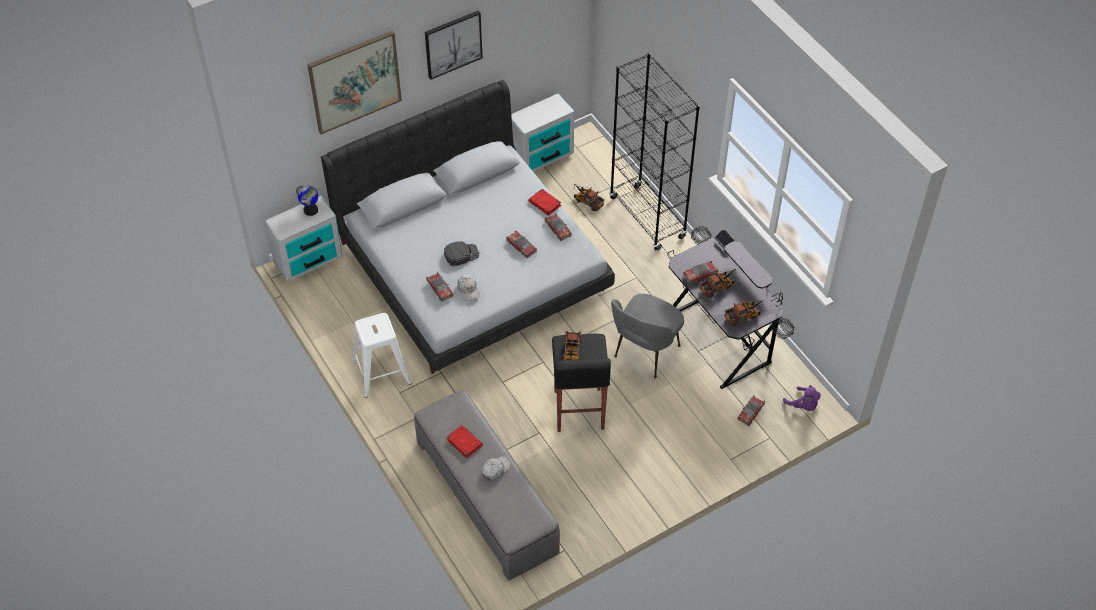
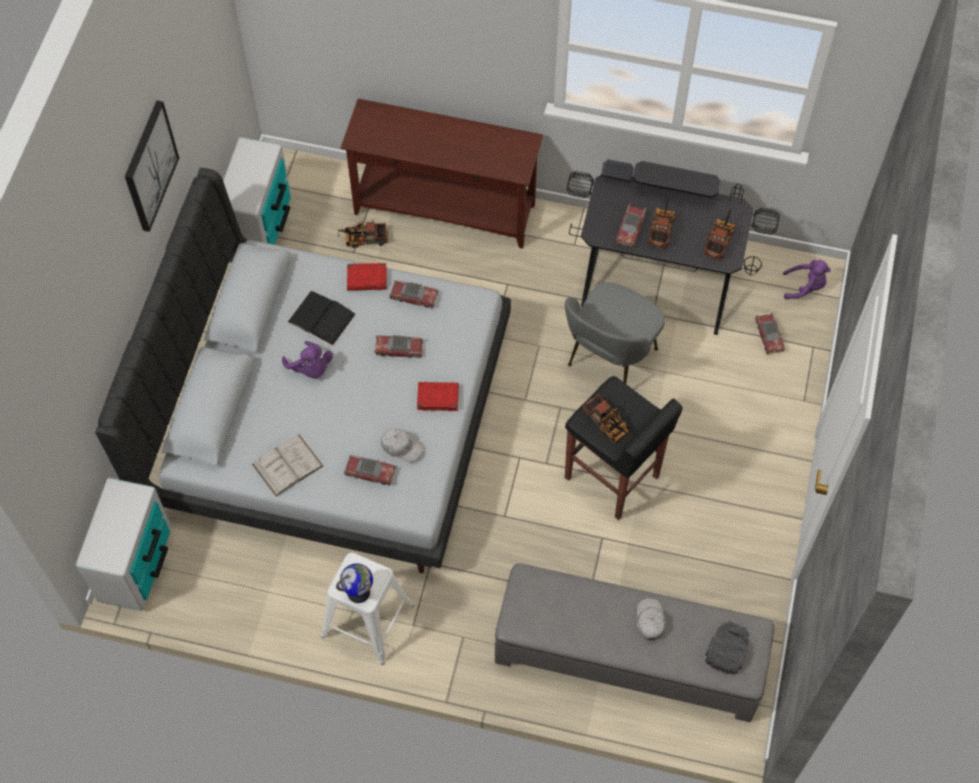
camera: 45 degrees left, 10 degrees up
globe [296,186,318,216] -> globe moved to [336,563,373,603]
picture [307,31,402,134] -> none
black cap [444,241,480,267] -> black cap moved to [705,621,750,675]
red book [447,425,483,458] -> red book moved to [417,382,459,411]
black bookcase [609,53,700,251] -> brown console table [341,99,543,249]
grey chair [611,294,684,378] -> grey chair turned 45 degrees clockwise [565,282,665,384]
none -> white book [252,435,323,496]
none -> purple plush toy [282,341,333,378]
none -> black book [288,291,356,345]

